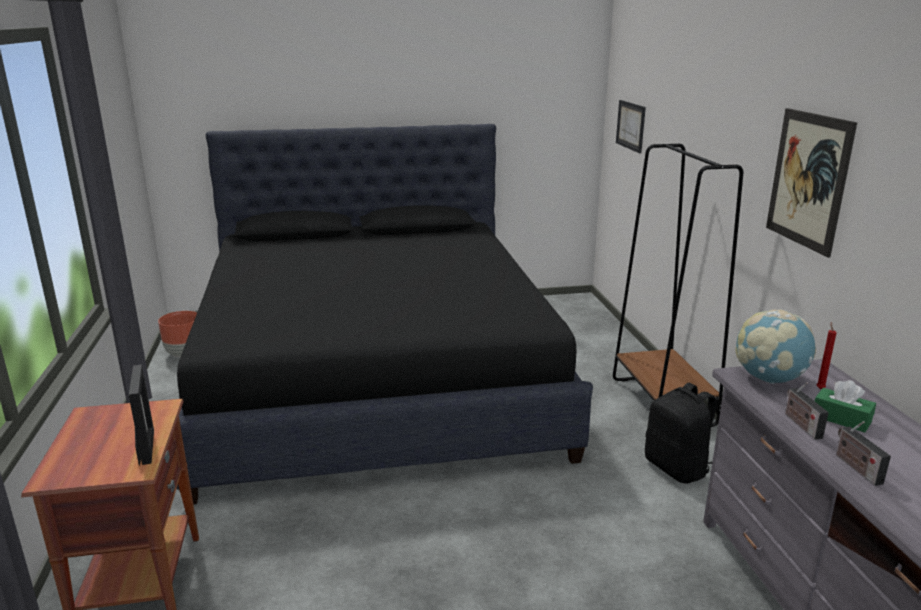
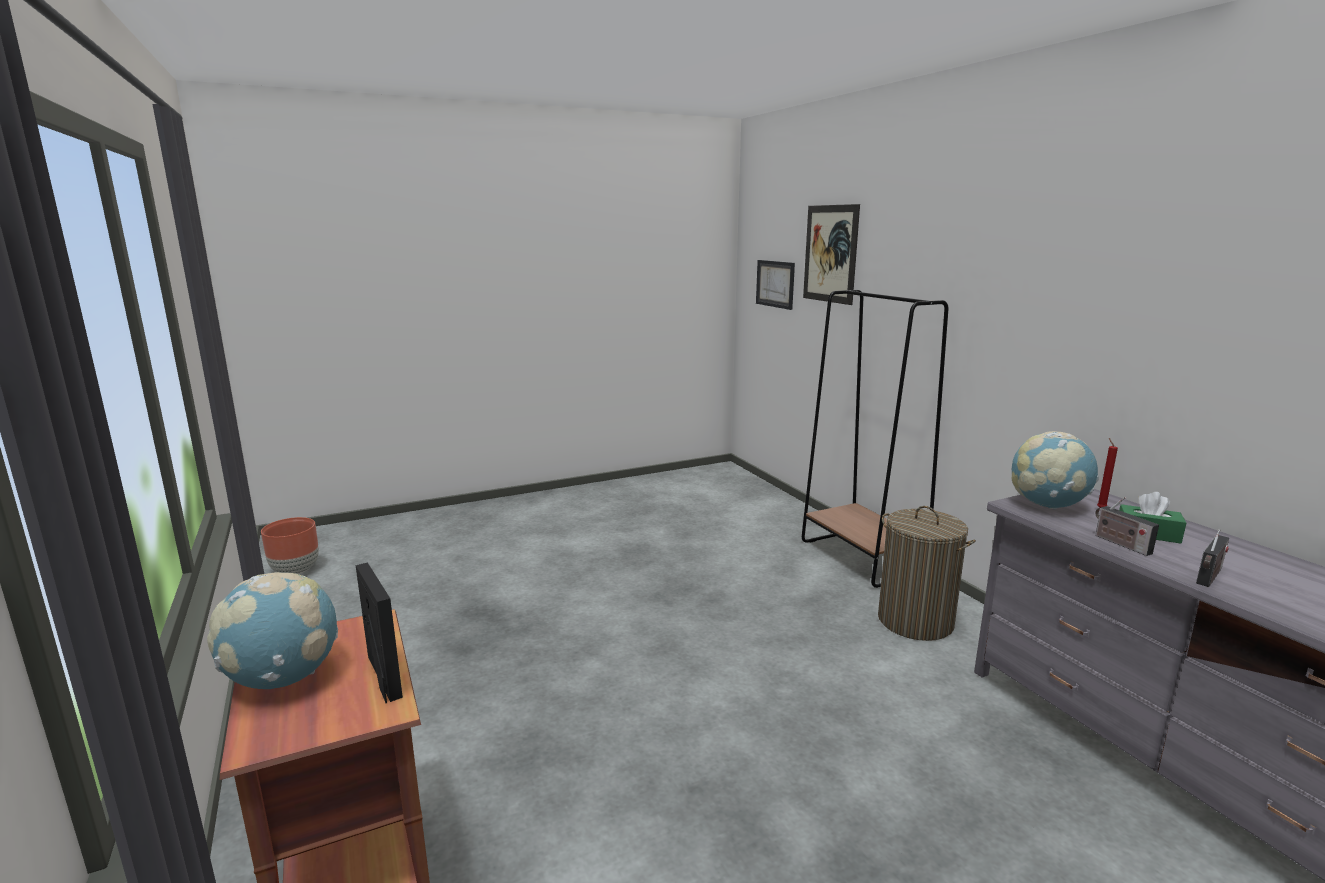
camera: 15 degrees left, 5 degrees down
black bed [177,124,593,504] -> none
black backpack [645,383,717,483] -> laundry basket [878,506,976,641]
picture [766,108,857,257] -> picture moved to [803,204,860,305]
radio [836,421,891,486] -> radio turned 105 degrees counterclockwise [1196,529,1229,587]
none -> globe [207,572,338,689]

